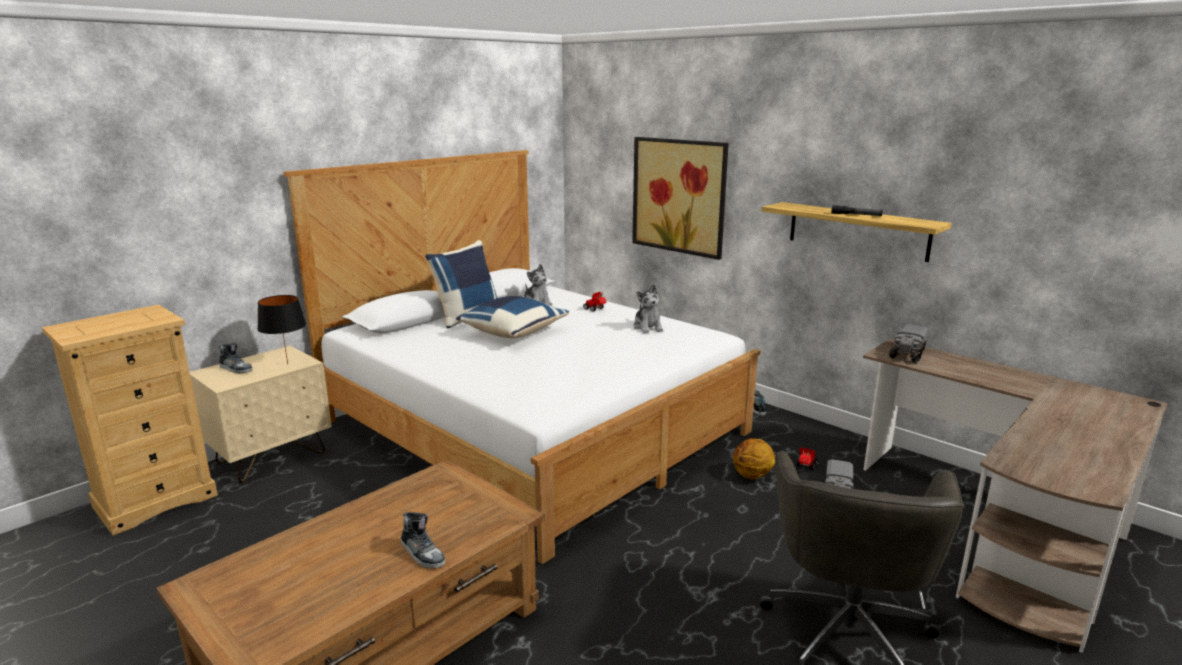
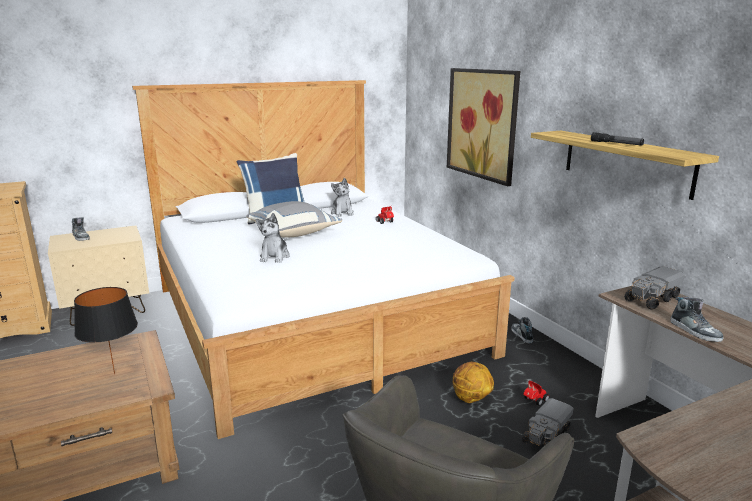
camera: 20 degrees right, 0 degrees up
black table lamp [257,295,306,364] -> black table lamp moved to [74,287,138,374]
shoe [401,512,445,569] -> shoe moved to [671,297,724,342]
blue pillow [456,296,569,338] -> grey pillow [246,201,342,238]
plush toy [633,284,663,333] -> plush toy moved to [256,213,290,263]

